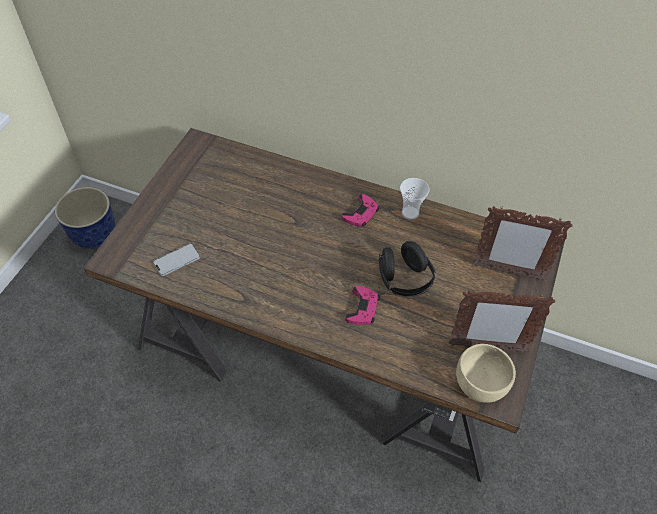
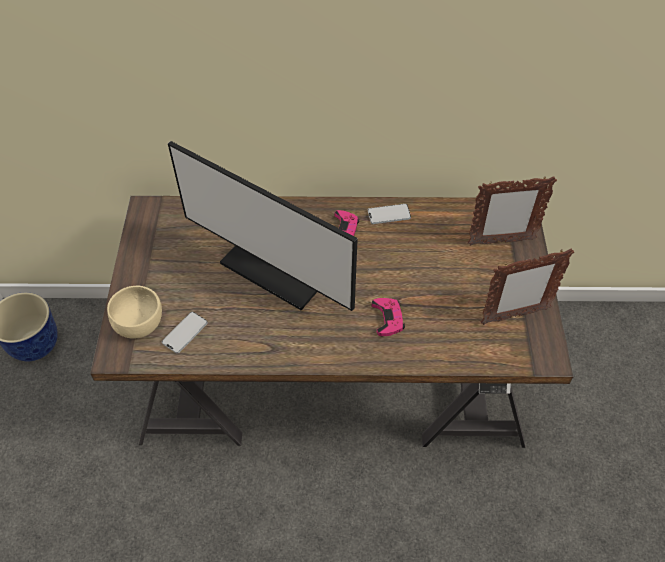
camera: 20 degrees left, 0 degrees up
black headphones [379,241,436,297] -> none
cup [400,178,430,220] -> phone [368,204,411,224]
beige bowl [456,344,516,403] -> beige bowl moved to [107,286,162,339]
none -> monitor [168,141,358,311]

